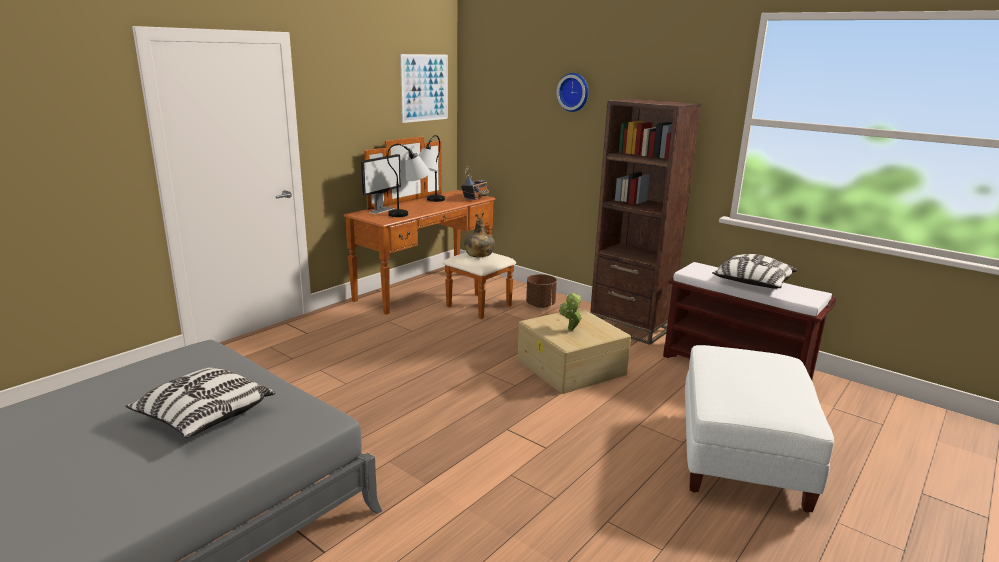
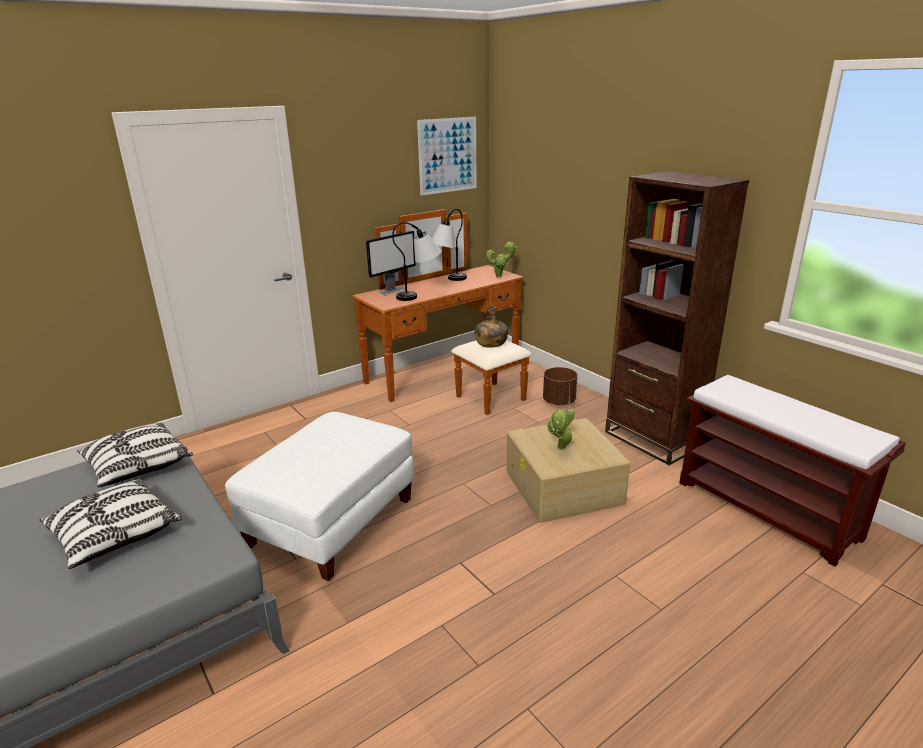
camera: 15 degrees right, 5 degrees up
radio [461,166,489,200] -> potted plant [486,241,517,278]
wall clock [557,73,589,112] -> none
white ottoman [685,345,834,513] -> white ottoman moved to [225,412,414,581]
pillow [712,254,797,289] -> pillow moved to [77,423,193,487]

